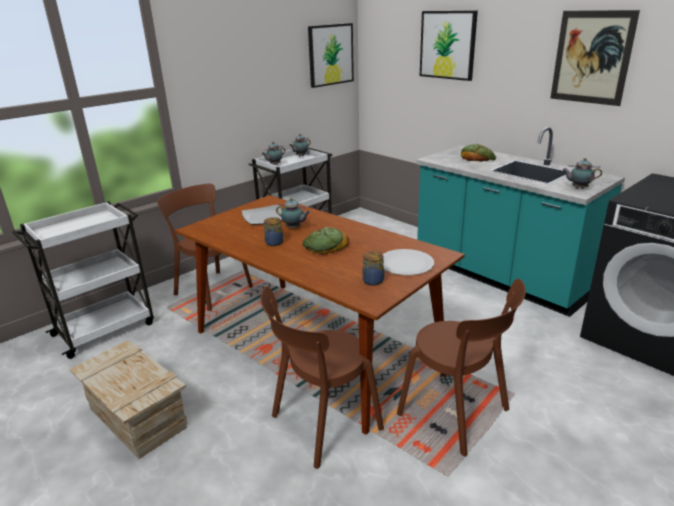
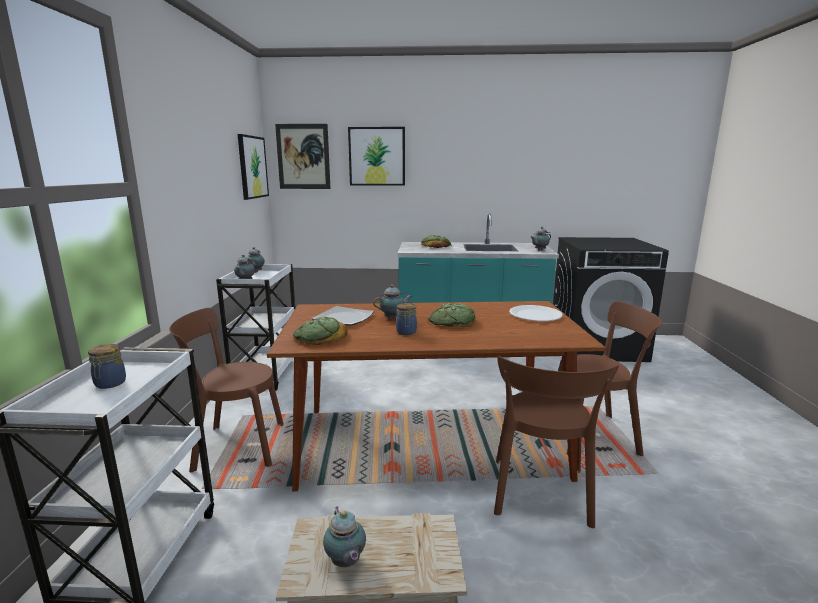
camera: 45 degrees left, 10 degrees down
jar [363,251,384,286] -> jar moved to [88,344,126,389]
picture [550,10,640,106] -> picture moved to [275,124,331,189]
none -> bread [293,317,348,345]
none -> teapot [323,507,366,567]

